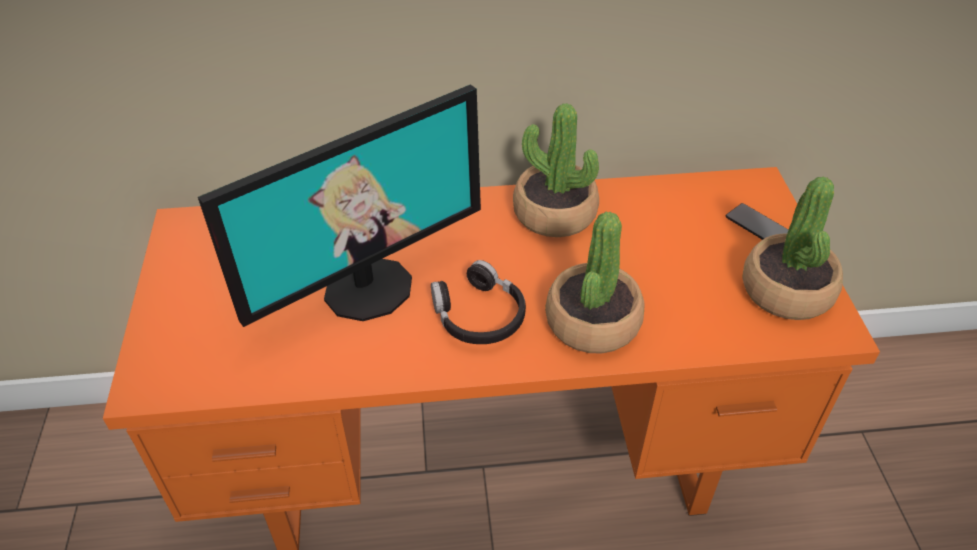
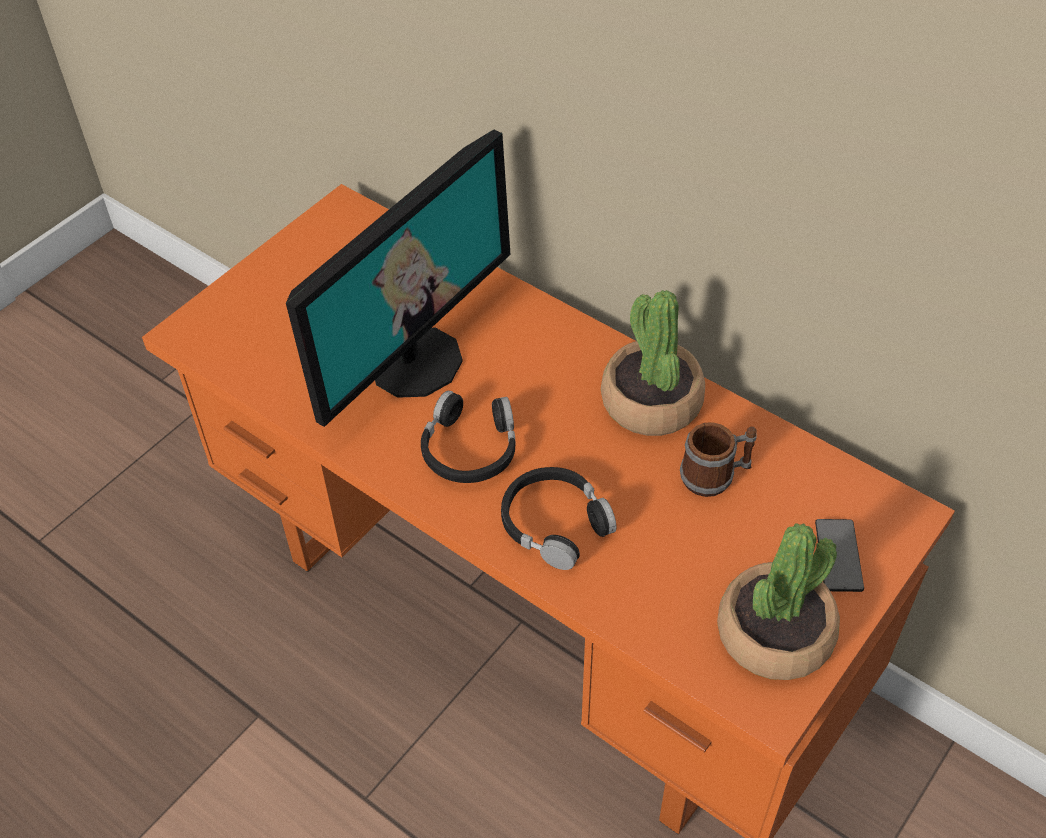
camera: 45 degrees right, 5 degrees up
monitor [198,84,481,327] -> monitor turned 60 degrees counterclockwise [286,129,511,427]
potted plant [545,212,645,354] -> black headphones [501,467,617,570]
none -> mug [680,422,757,497]

